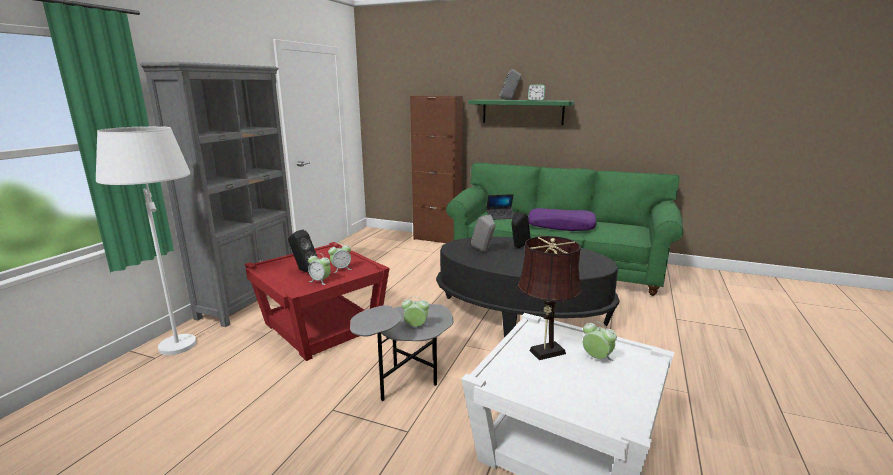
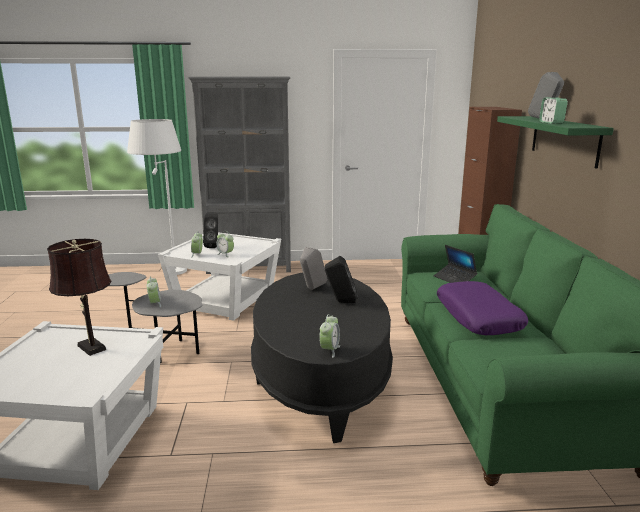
camera: 65 degrees right, 0 degrees up
red side table [245,242,390,361] -> white side table [158,232,281,321]
alarm clock [583,322,617,361] -> alarm clock moved to [319,314,340,358]

